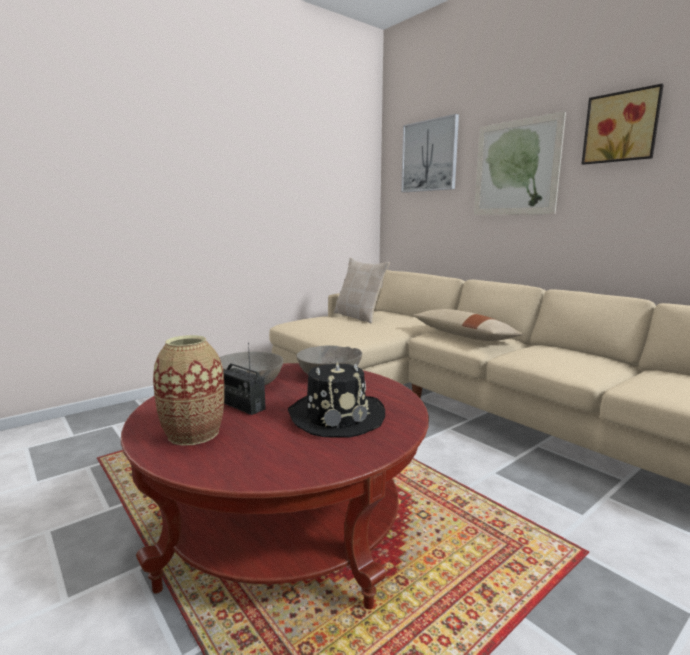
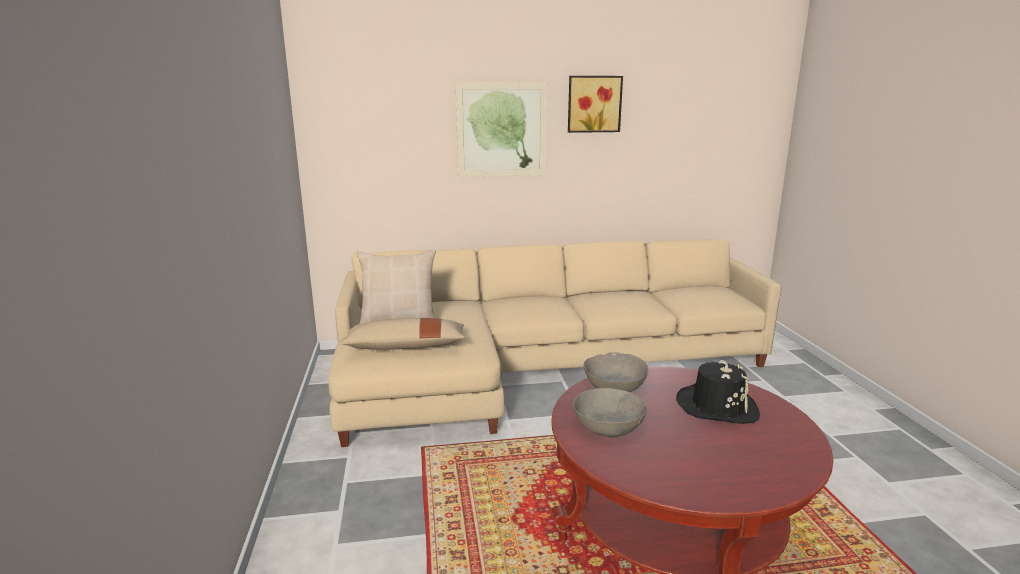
camera: 60 degrees left, 5 degrees up
vase [153,335,225,446] -> none
radio [223,343,266,415] -> none
picture [401,114,459,192] -> none
beige pillow [412,309,523,341] -> beige pillow moved to [340,318,465,350]

